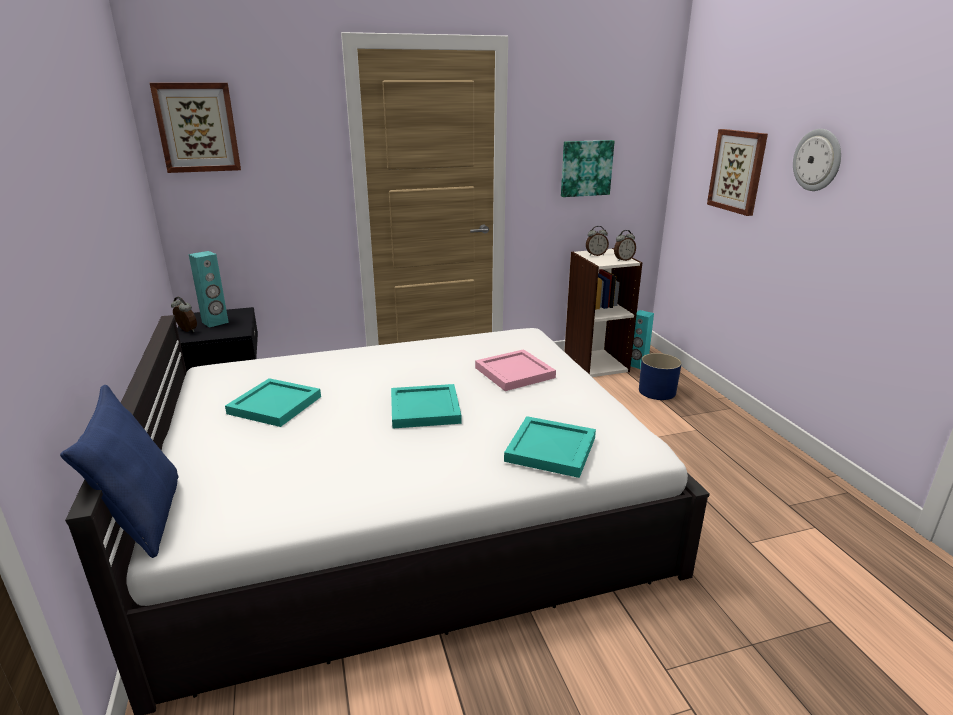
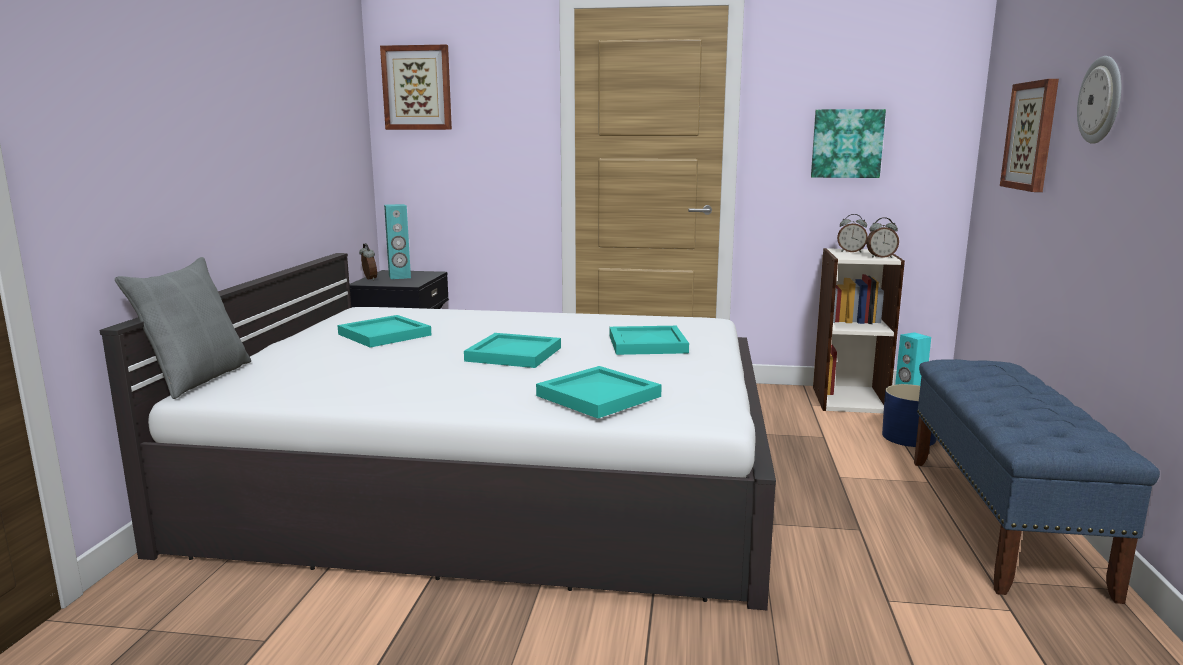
camera: 25 degrees right, 10 degrees down
blue pillow [60,385,179,558] -> grey pillow [115,257,251,399]
pink tray [475,349,556,391] -> turquoise tray [610,326,689,355]
none -> blue bench [914,359,1160,604]

